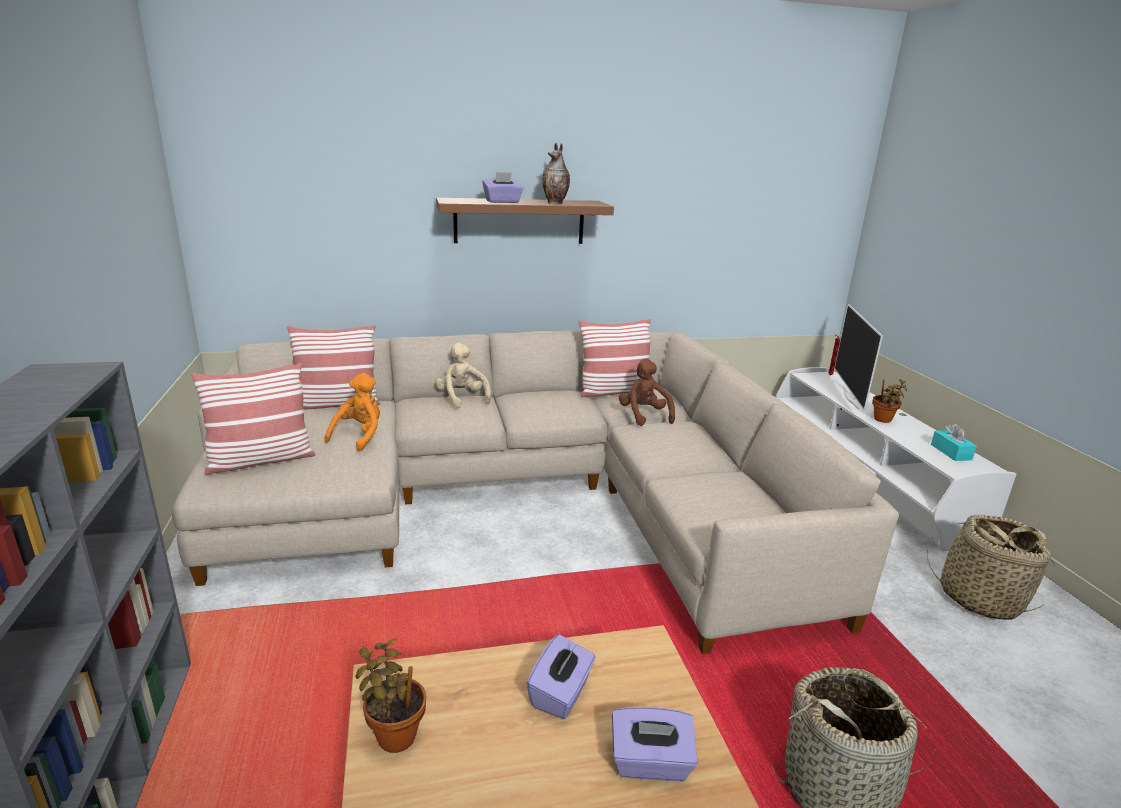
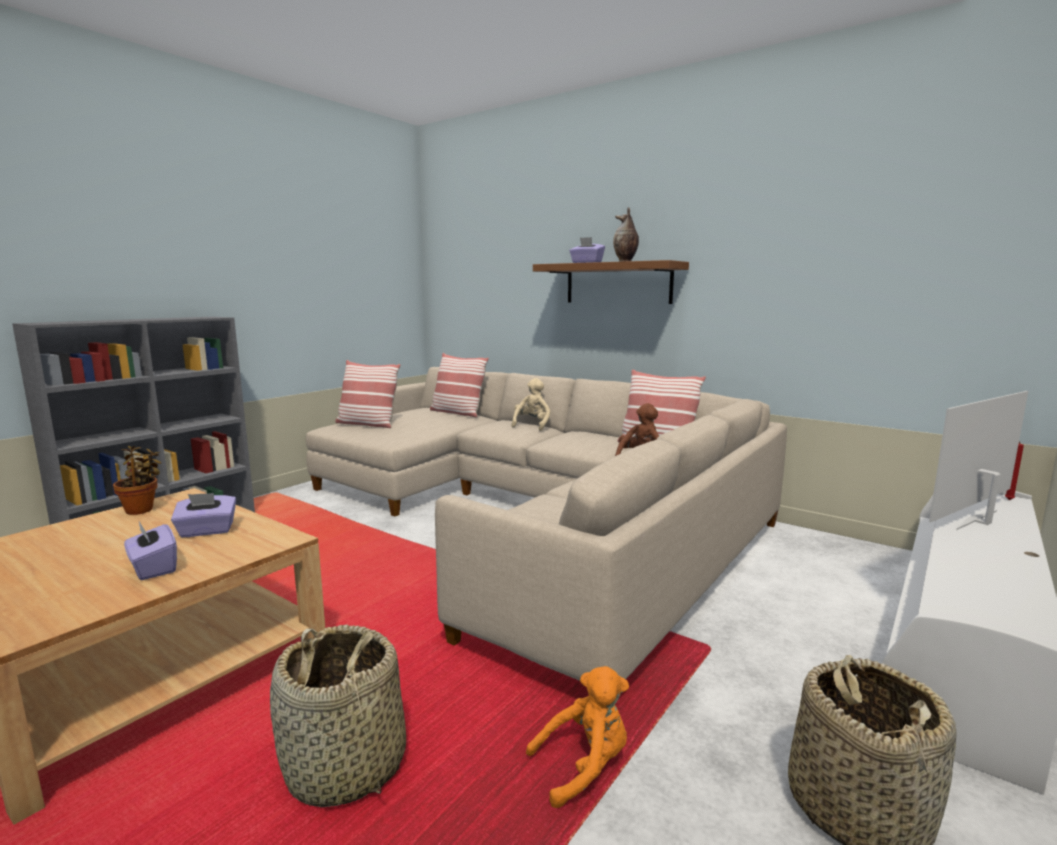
camera: 50 degrees right, 10 degrees down
orange plush toy [324,373,380,451] -> orange plush toy moved to [526,666,629,808]
potted plant [872,379,907,423] -> none
turquoise tissue box [931,424,977,461] -> none

